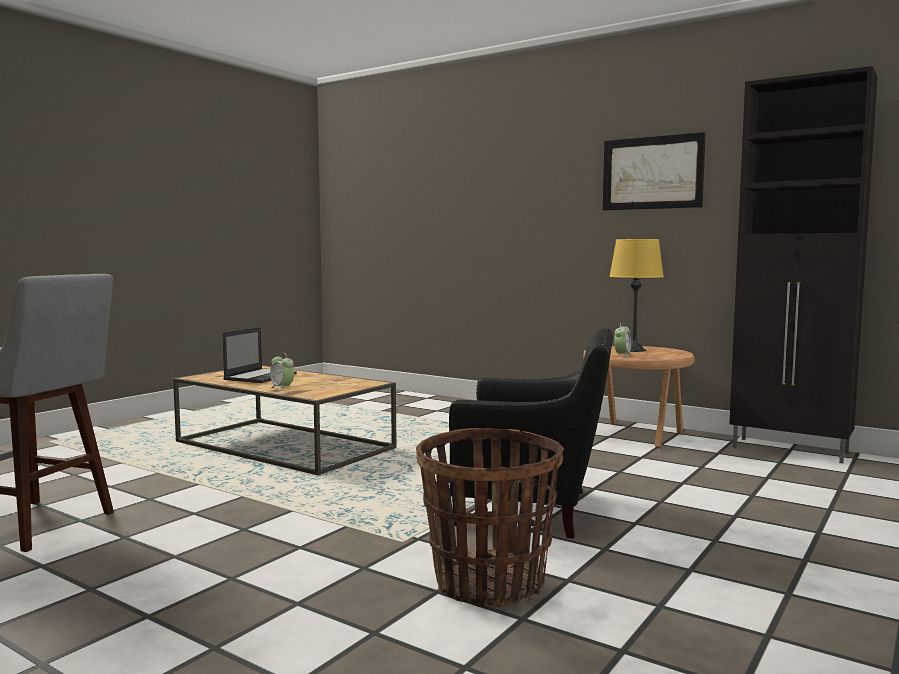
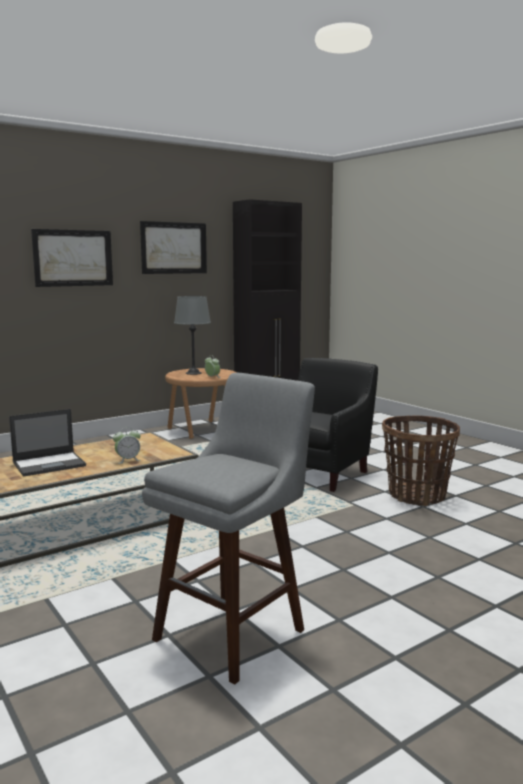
camera: 70 degrees left, 5 degrees up
laptop [222,327,297,383] -> laptop turned 105 degrees clockwise [9,409,86,477]
yellow table lamp [609,239,664,352] -> grey table lamp [174,296,211,375]
none -> picture [31,229,113,287]

